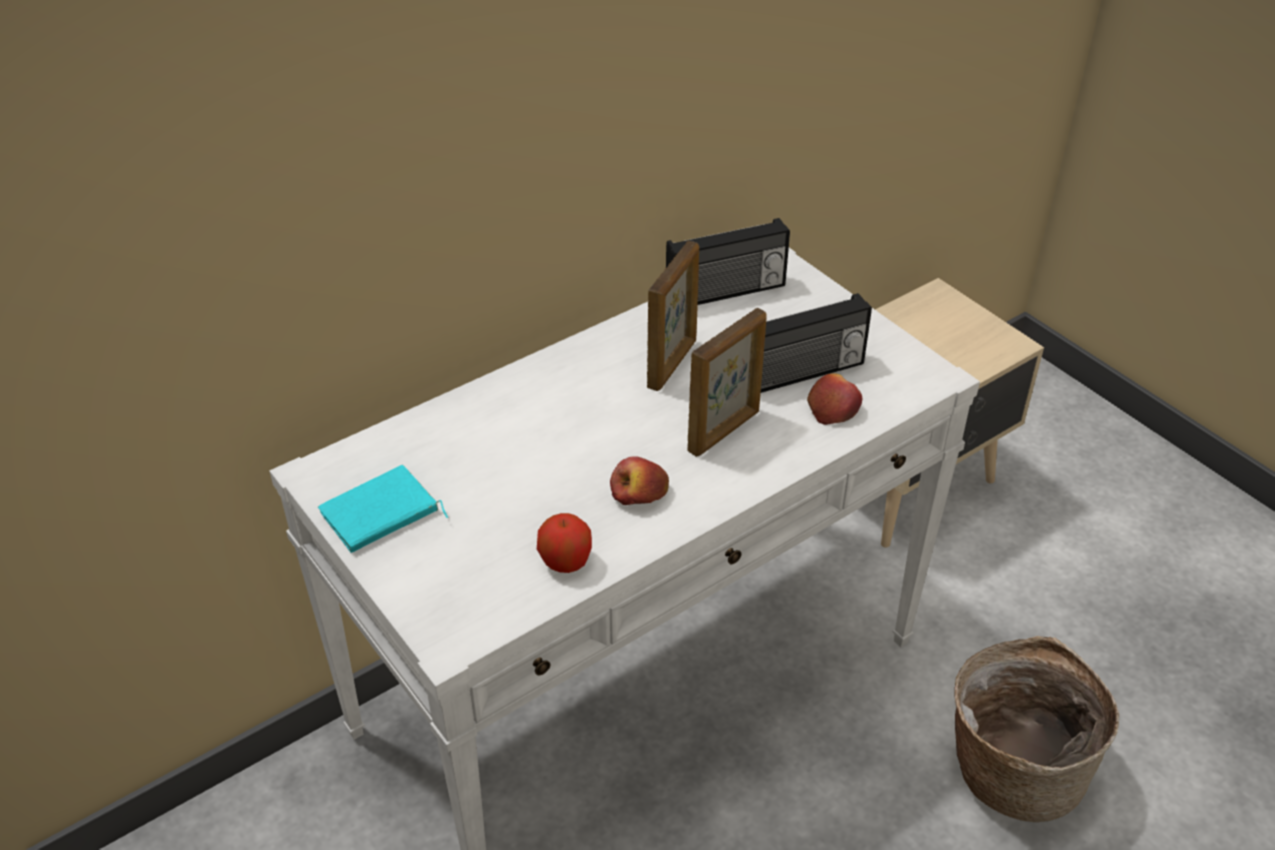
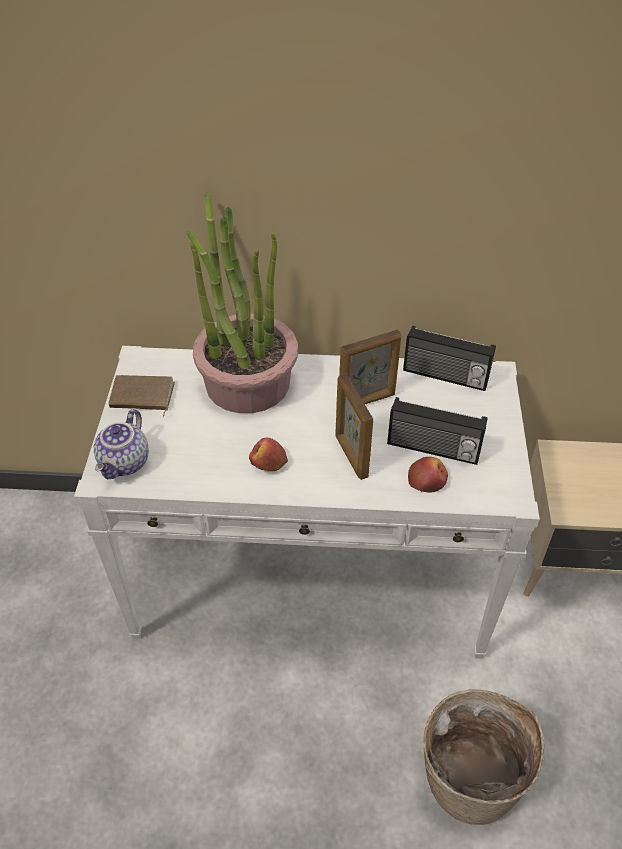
camera: 40 degrees right, 5 degrees up
turquoise book [318,465,448,553] -> brown book [108,375,175,417]
apple [537,513,592,573] -> none
picture frame [687,308,767,457] -> picture frame turned 75 degrees clockwise [335,374,373,480]
none -> teapot [94,409,149,479]
none -> potted plant [186,193,298,413]

